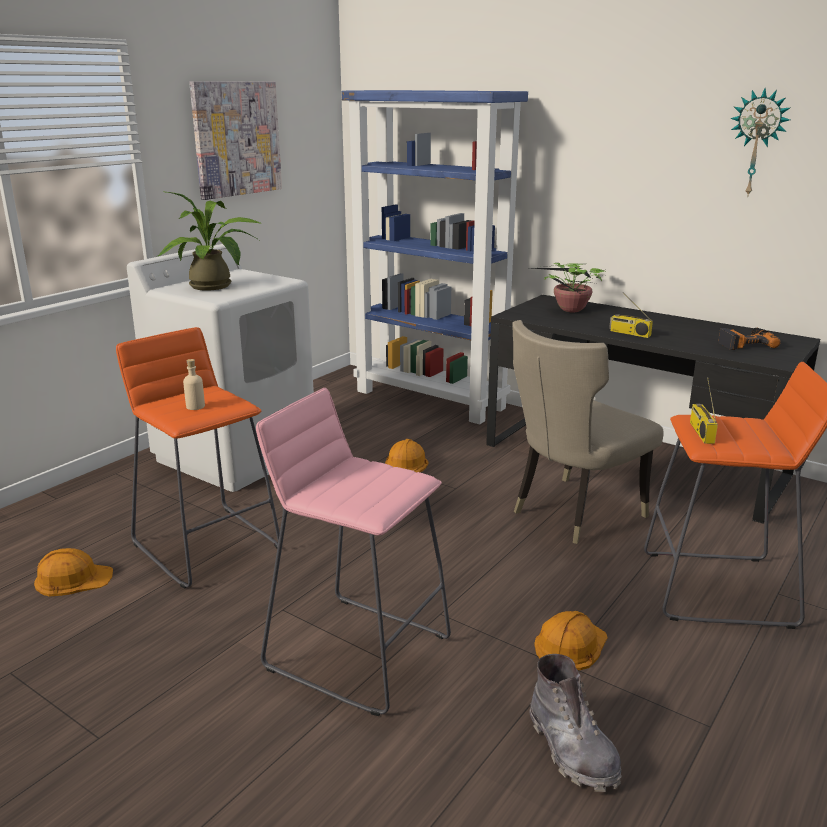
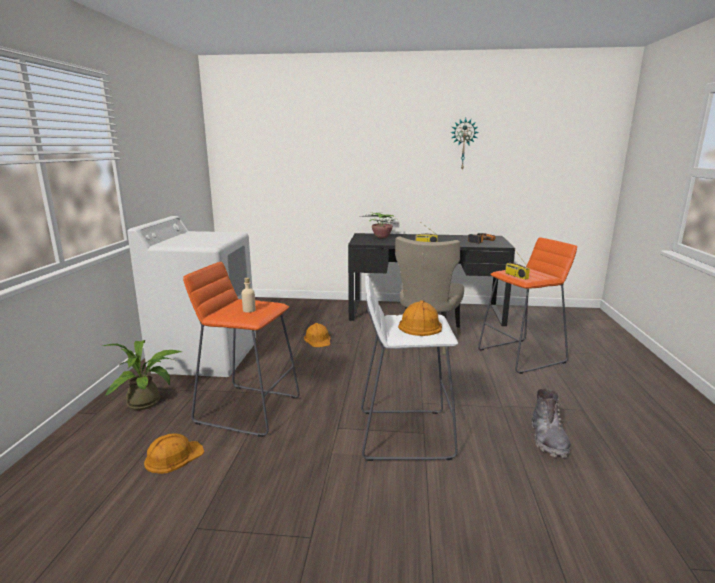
camera: 30 degrees left, 5 degrees down
potted plant [158,192,262,290] -> potted plant moved to [101,340,182,410]
picture [189,82,282,200] -> none
pink stool [256,388,451,716] -> white stool [361,276,458,461]
blue bookcase [342,90,528,424] -> none
grey boot [529,654,622,792] -> grey boot turned 60 degrees clockwise [532,389,570,458]
orange hard hat [534,611,608,670] -> orange hard hat moved to [398,300,442,336]

